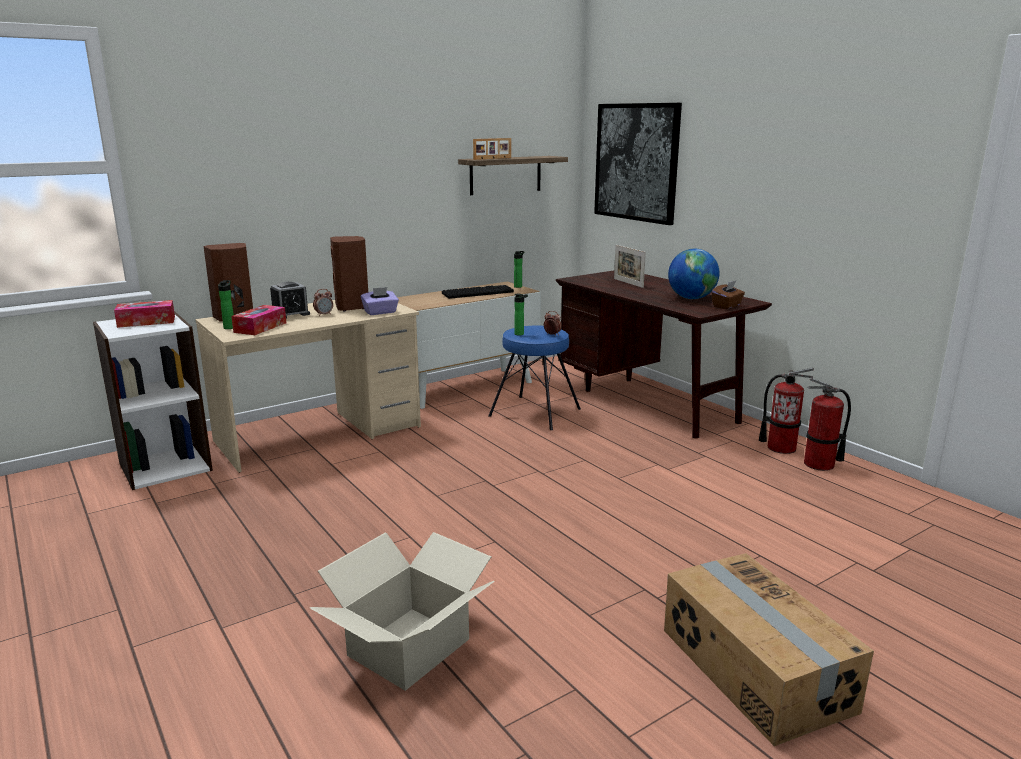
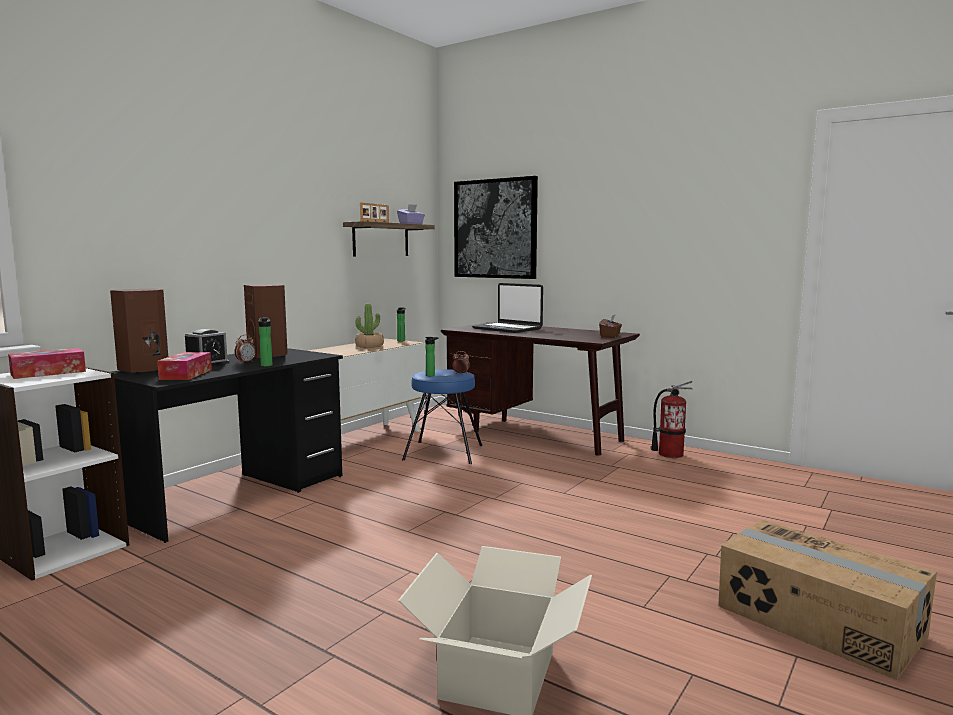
camera: 20 degrees left, 10 degrees down
beige desk [195,300,421,473] -> black desk [111,348,343,543]
bottle [218,280,234,329] -> bottle moved to [258,318,273,367]
purple tissue box [361,287,399,315] -> purple tissue box moved to [397,204,425,224]
keyboard [442,285,514,299] -> potted plant [355,304,384,348]
picture frame [614,245,646,288] -> laptop [472,283,543,333]
globe [668,249,720,299] -> none
fire extinguisher [804,378,851,471] -> none

